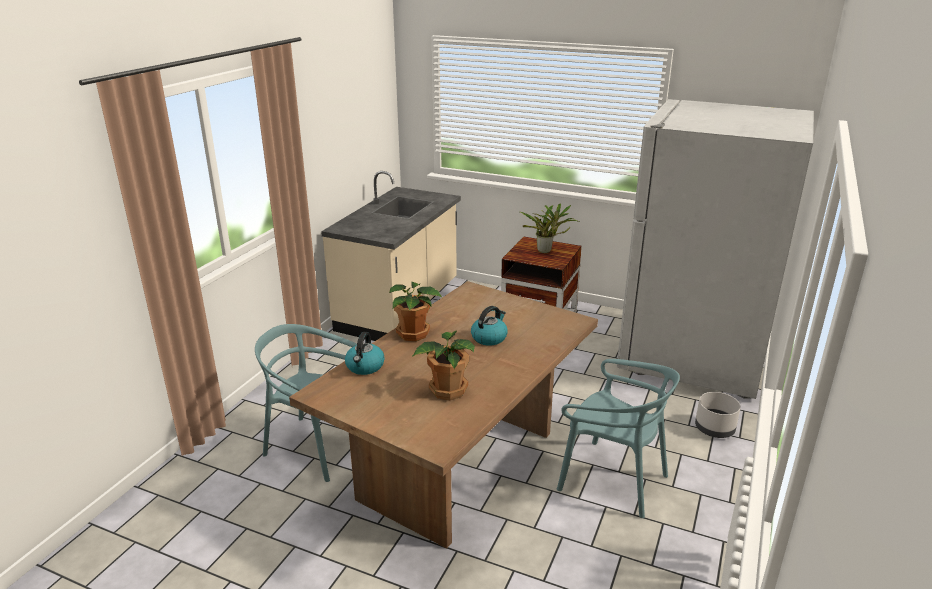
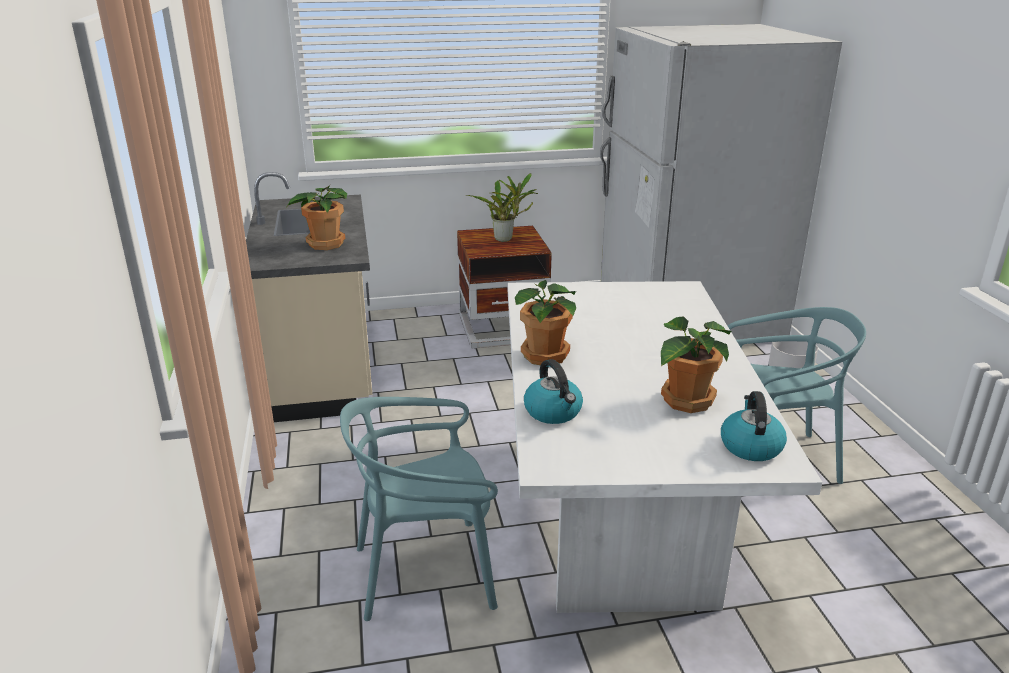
camera: 35 degrees left, 0 degrees up
brown dining table [289,281,598,549] -> white dining table [508,281,822,613]
kettle [471,306,508,346] -> kettle moved to [721,391,787,461]
none -> potted plant [287,185,347,250]

